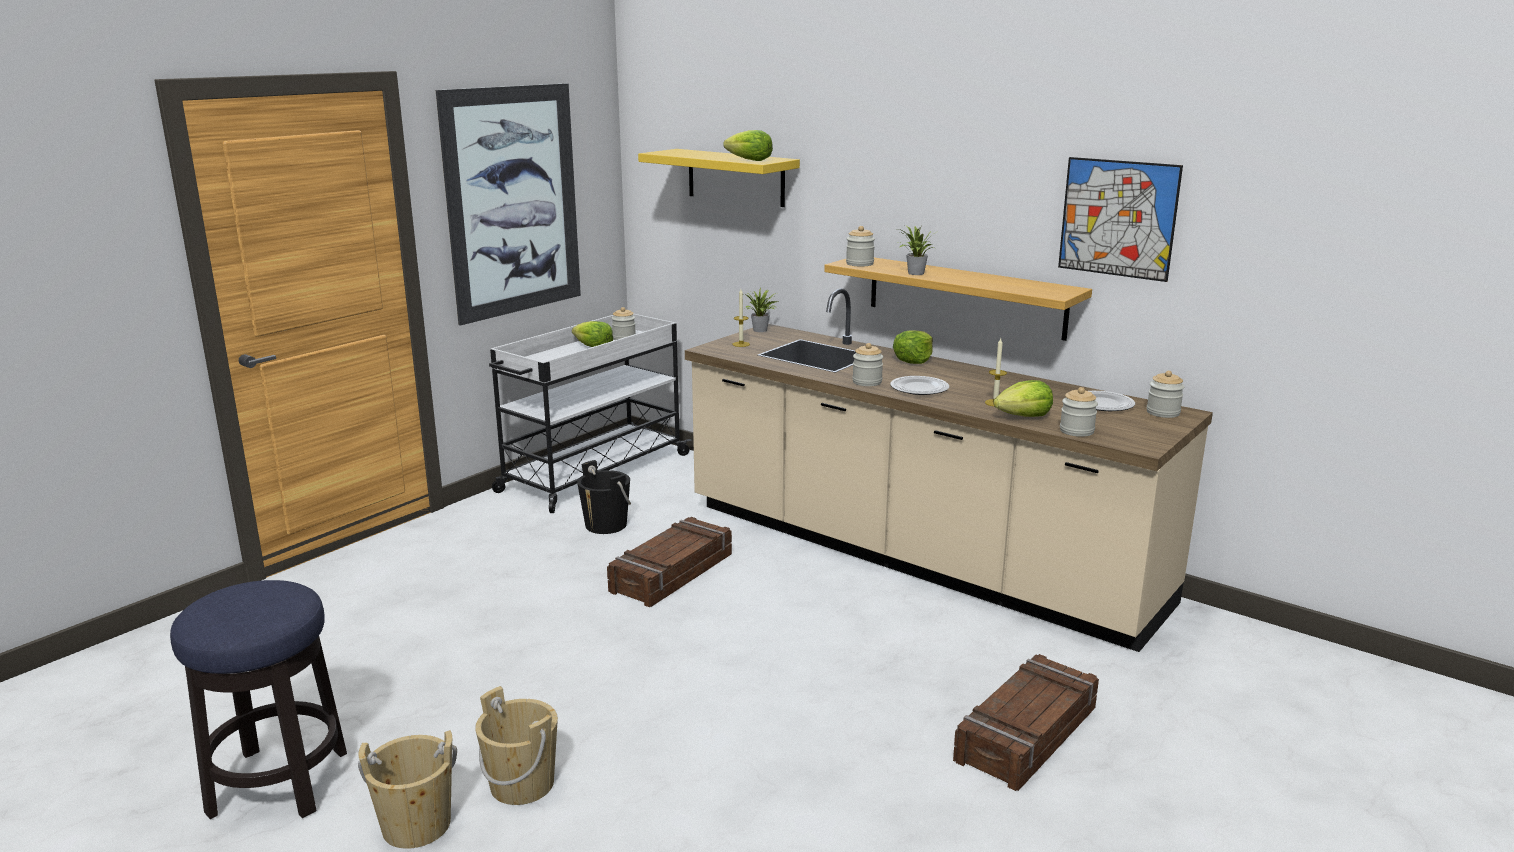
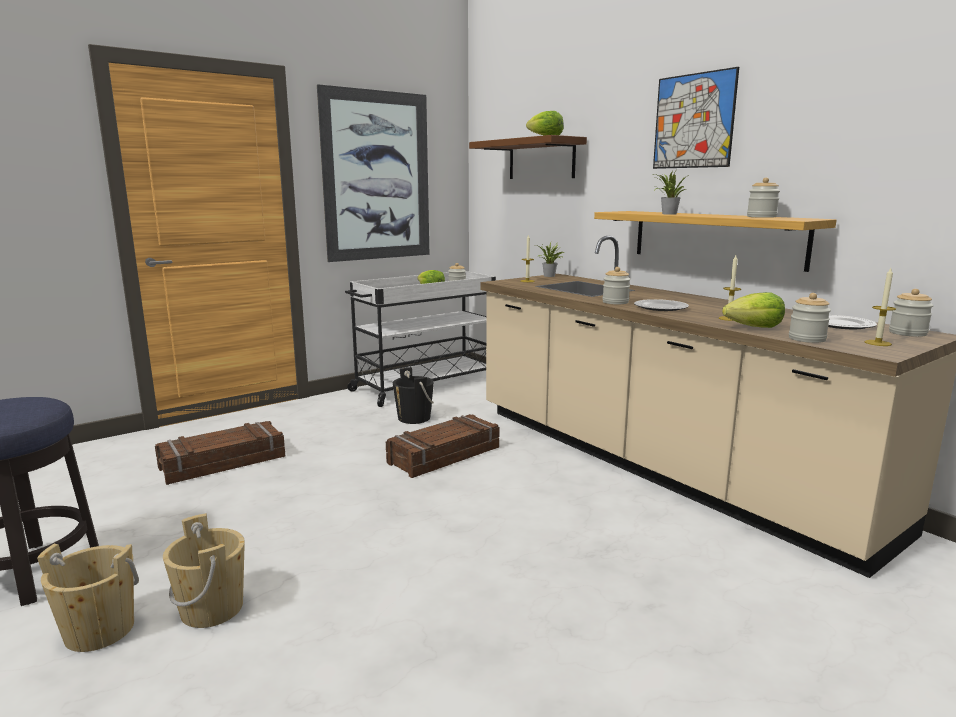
camera: 15 degrees right, 5 degrees down
yellow shelf [638,149,800,207] -> brown shelf [469,135,587,179]
jar [846,226,875,267] -> jar moved to [747,178,780,218]
lettuce [893,330,933,364] -> none
crate [953,654,1099,791] -> crate moved to [155,421,285,485]
picture [1058,157,1183,282] -> picture moved to [653,67,739,169]
none -> candle [865,268,896,346]

